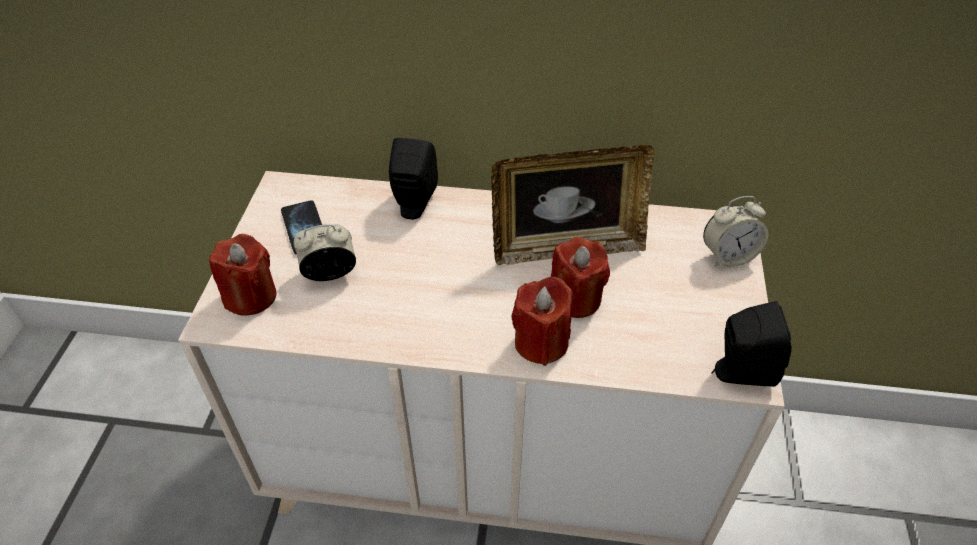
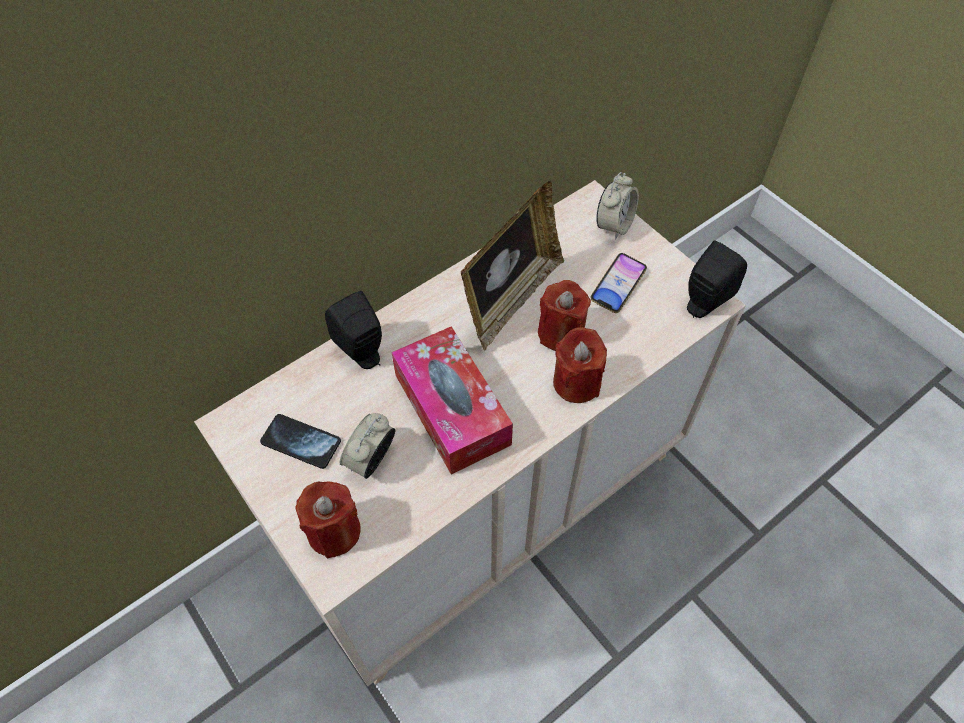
camera: 45 degrees left, 10 degrees up
none -> tissue box [391,326,513,474]
none -> phone [590,253,647,313]

